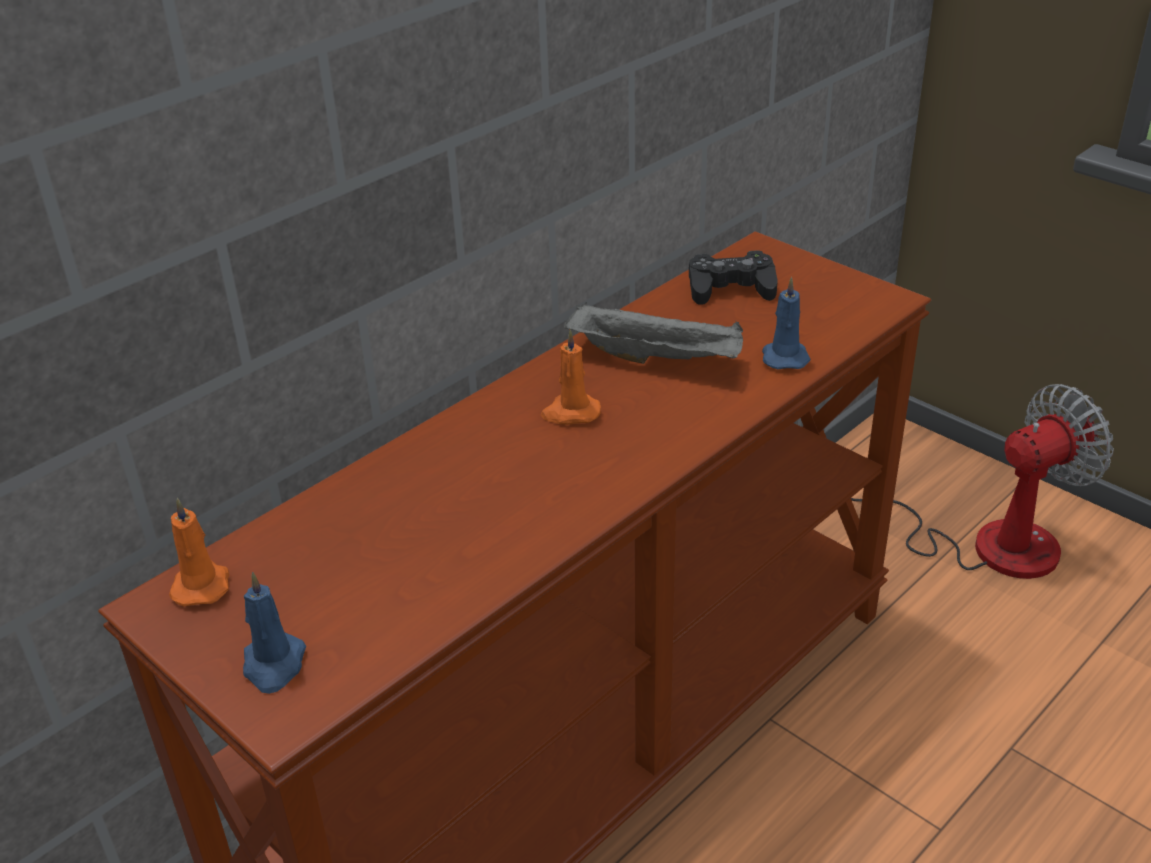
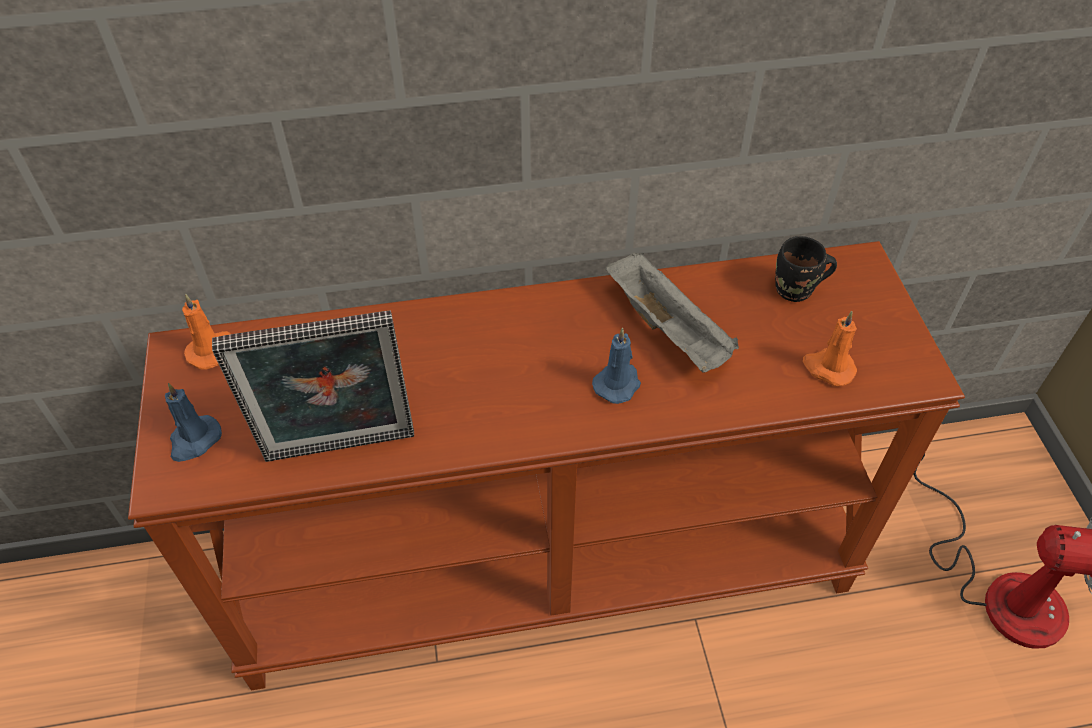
camera: 35 degrees right, 15 degrees up
orange candle [541,330,601,425] -> orange candle moved to [803,311,857,386]
black game controller [689,250,778,305] -> black mug [775,236,837,302]
blue candle [762,277,810,369] -> blue candle moved to [592,327,641,404]
none -> picture frame [212,310,414,462]

